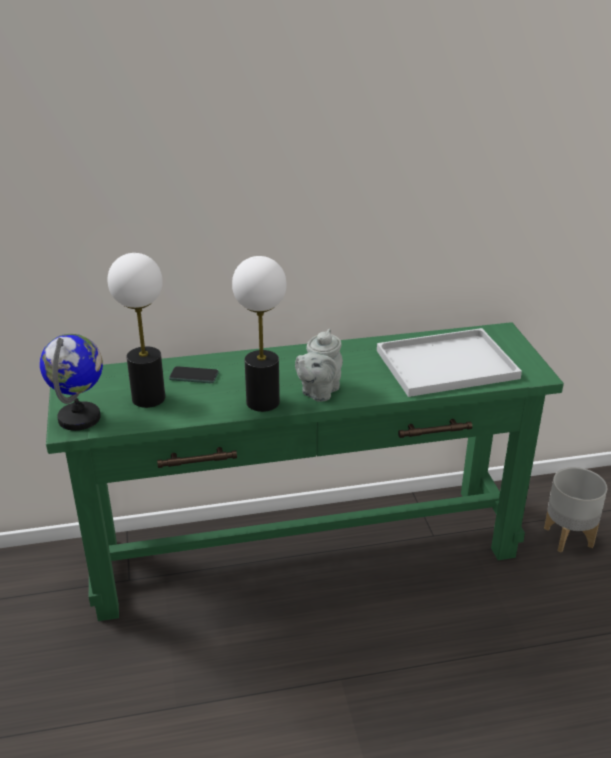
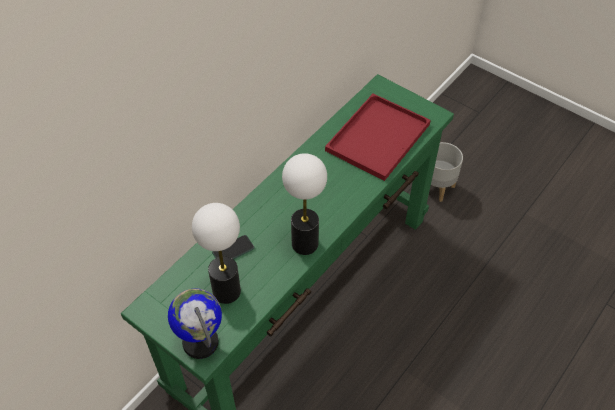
camera: 40 degrees left, 20 degrees up
grey teapot [295,329,343,402] -> none
white tray [377,328,522,397] -> red tray [325,94,431,181]

